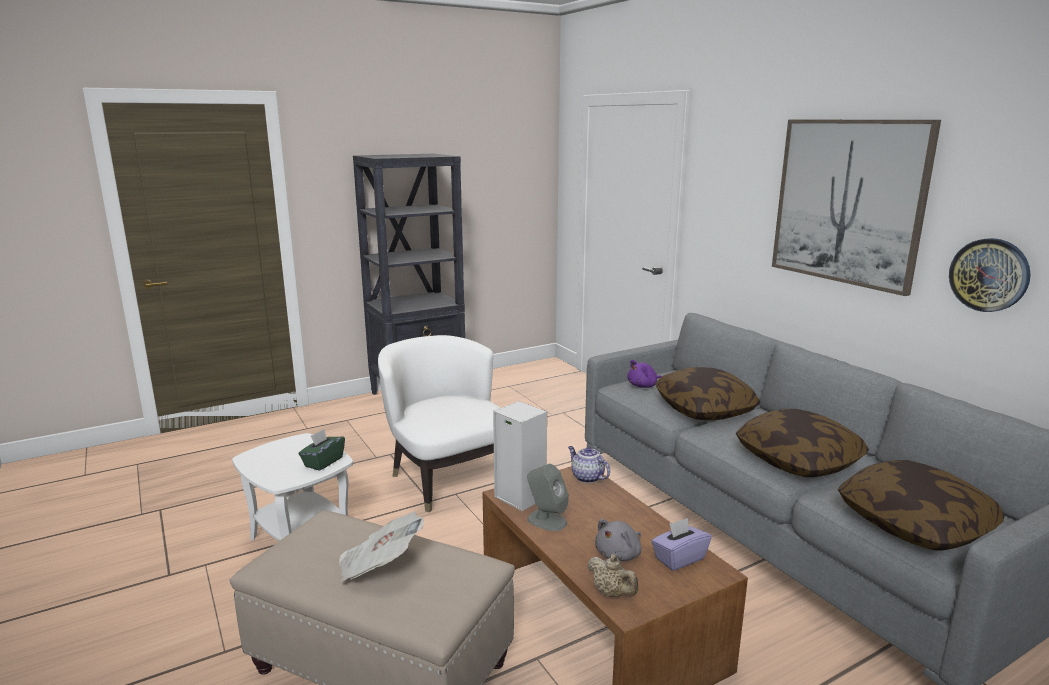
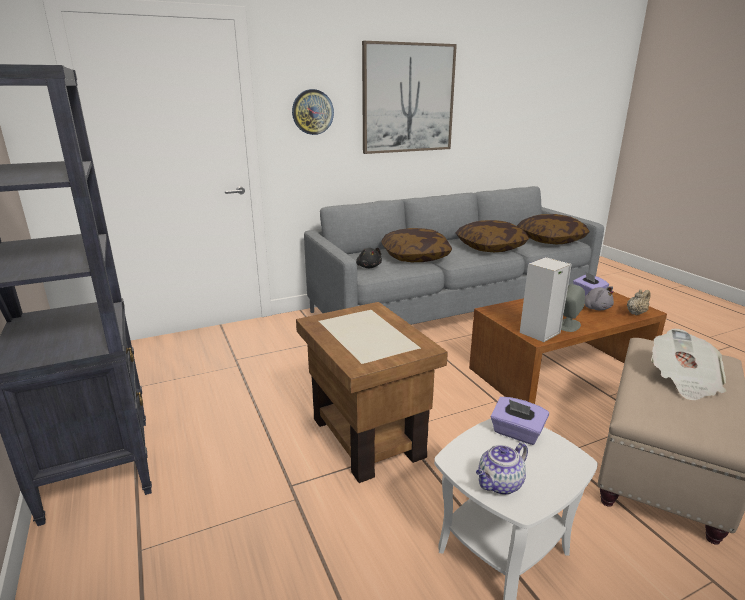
camera: 85 degrees left, 5 degrees up
green tissue box [299,429,345,471] -> purple tissue box [490,397,549,445]
white armchair [378,335,501,513] -> brown side table [296,302,448,483]
teapot [568,446,610,483] -> teapot moved to [476,442,528,495]
purple plush toy [627,360,662,388] -> black plush toy [356,248,382,268]
wall clock [949,238,1031,312] -> wall clock moved to [292,89,334,135]

